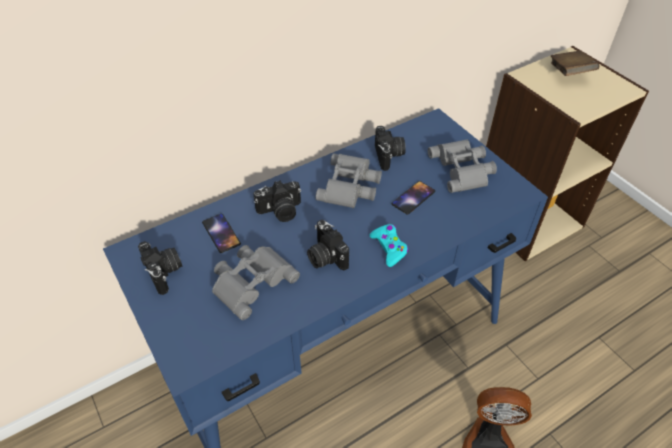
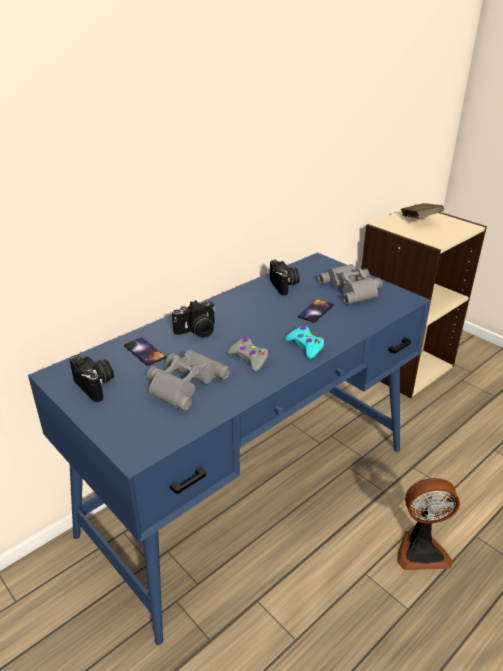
camera: 10 degrees left, 15 degrees down
camera [307,220,349,271] -> grey game controller [227,338,269,372]
grey binoculars [316,153,382,208] -> none

